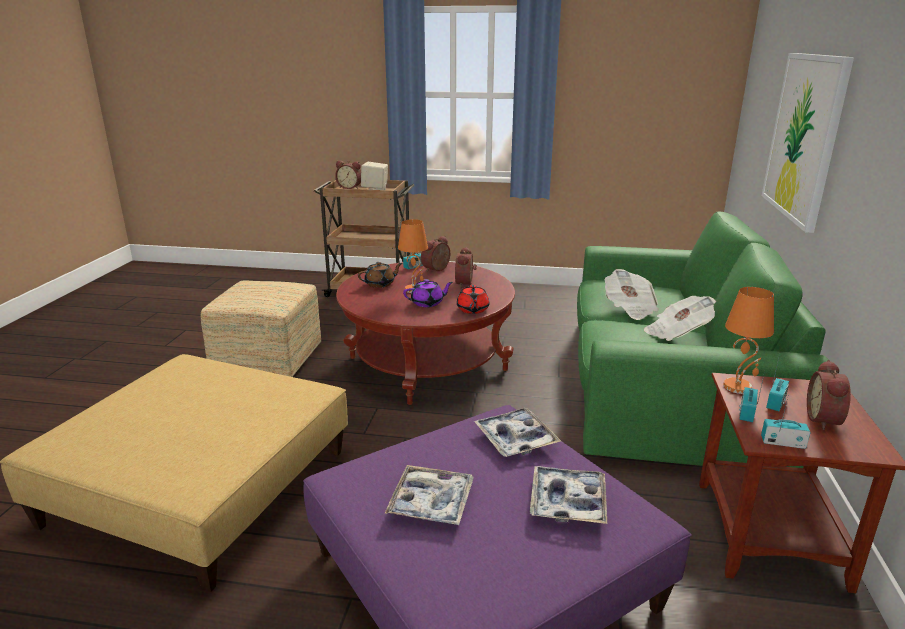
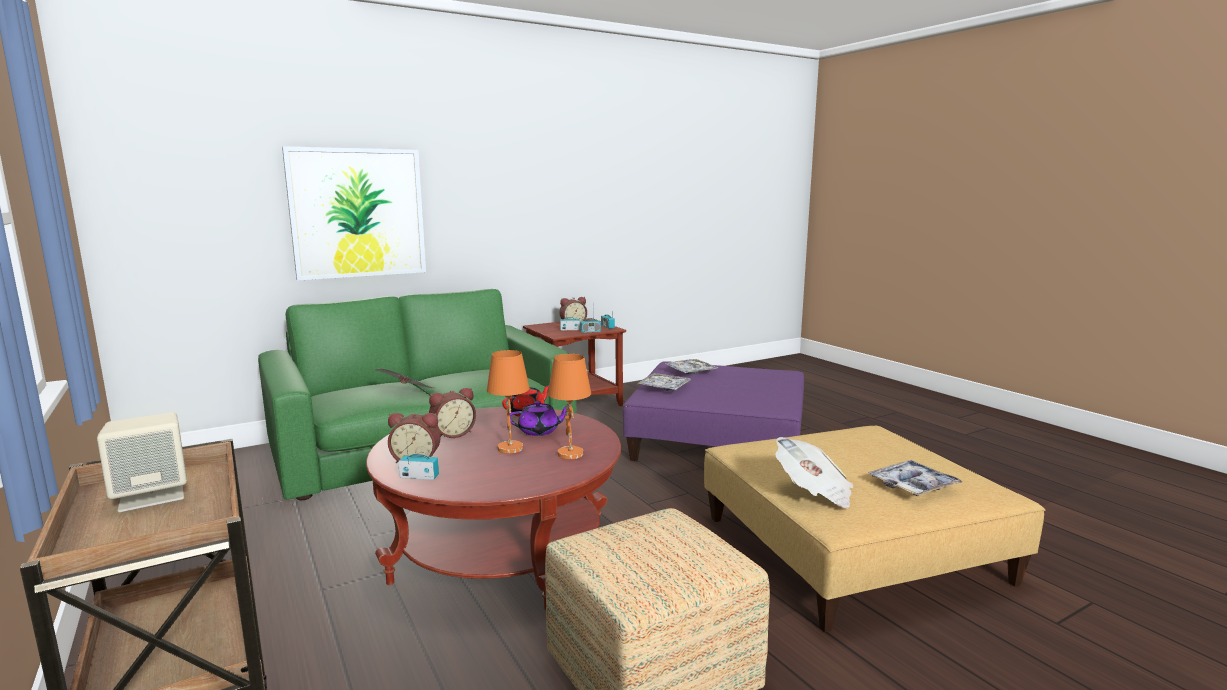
camera: 130 degrees left, 10 degrees down
alarm clock [335,161,361,189] -> none
brown teapot [358,262,403,288] -> none
tray [384,465,473,525] -> tray moved to [868,460,963,496]
purple teapot [403,279,453,307] -> purple teapot turned 135 degrees clockwise [510,401,570,436]
newspaper [644,296,716,341] -> newspaper moved to [775,437,853,508]
orange table lamp [723,287,774,394] -> orange table lamp moved to [548,354,591,459]

